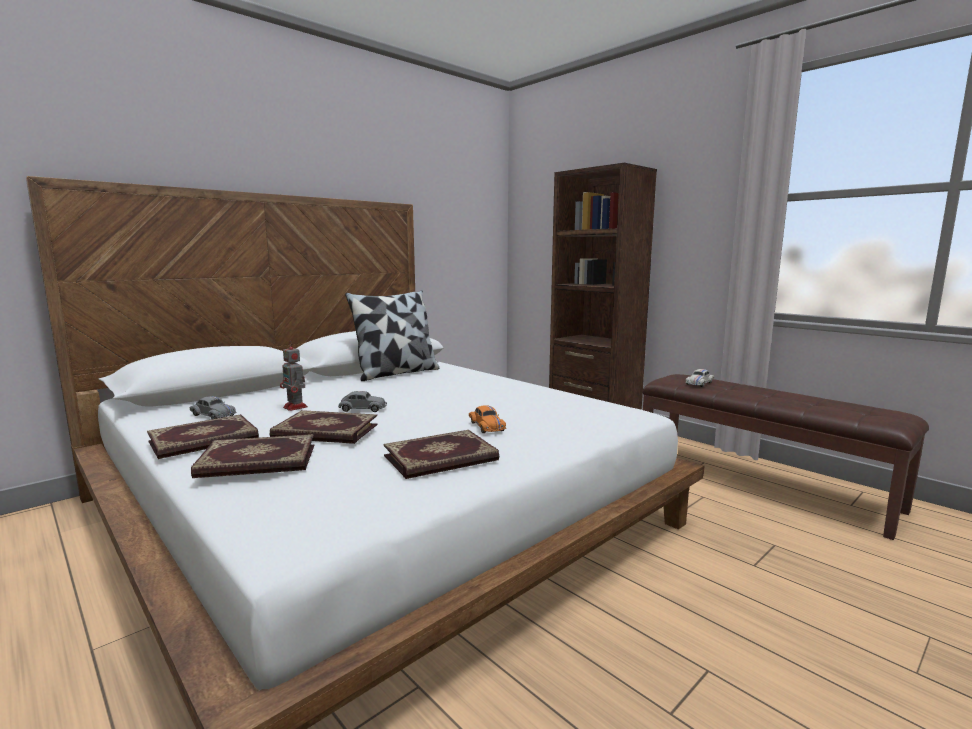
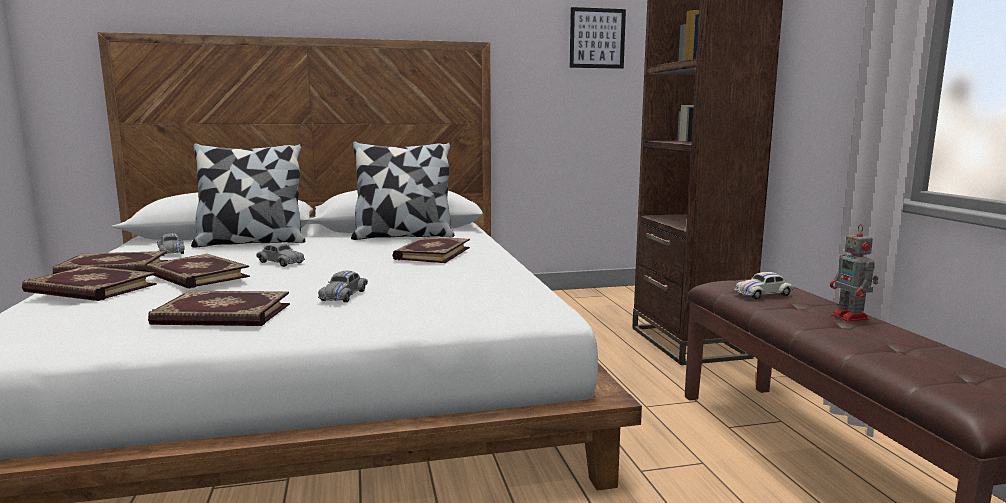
camera: 30 degrees right, 0 degrees up
toy robot [280,343,308,411] -> toy robot moved to [830,224,878,322]
orange toy car [469,405,506,433] -> grey toy car [318,271,368,302]
none -> pillow [191,143,305,248]
none -> book [392,237,470,263]
none -> picture [570,7,626,69]

